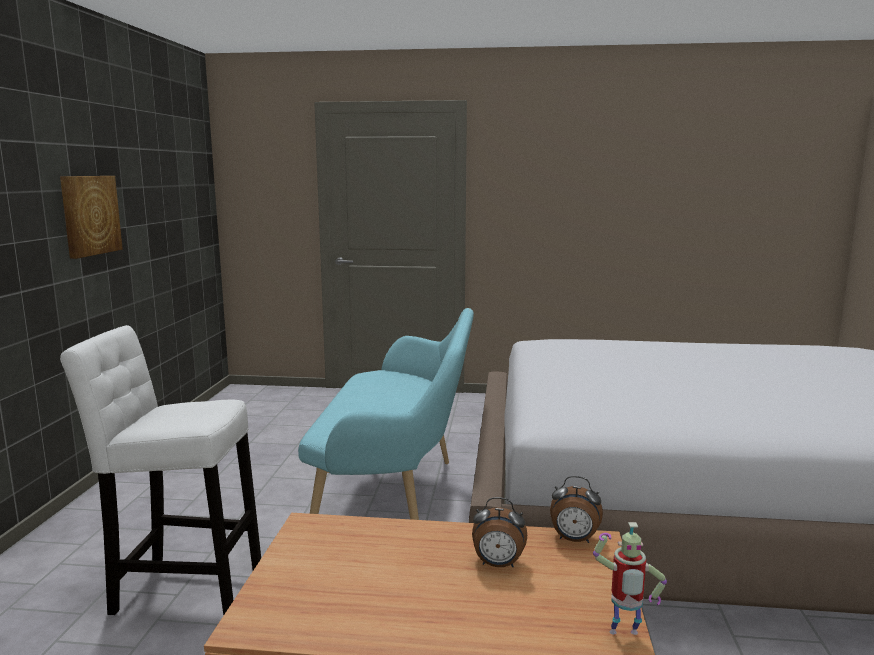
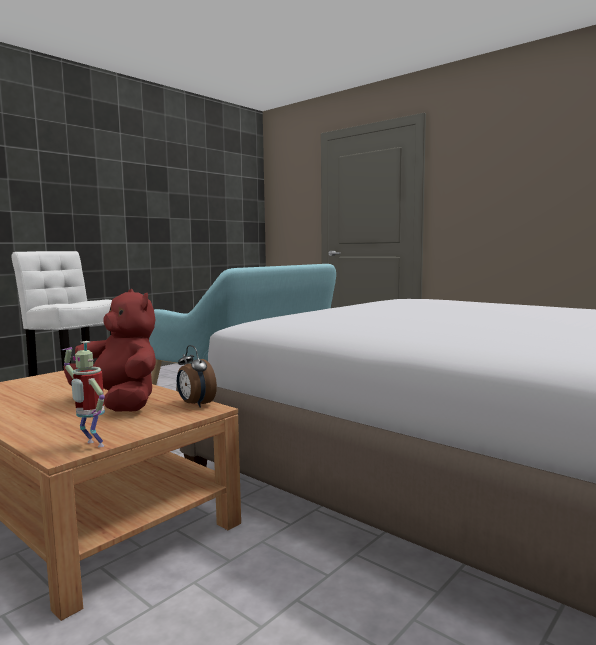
camera: 35 degrees right, 5 degrees down
picture [60,176,123,259] -> none
alarm clock [472,497,527,567] -> red plush toy [63,289,156,412]

